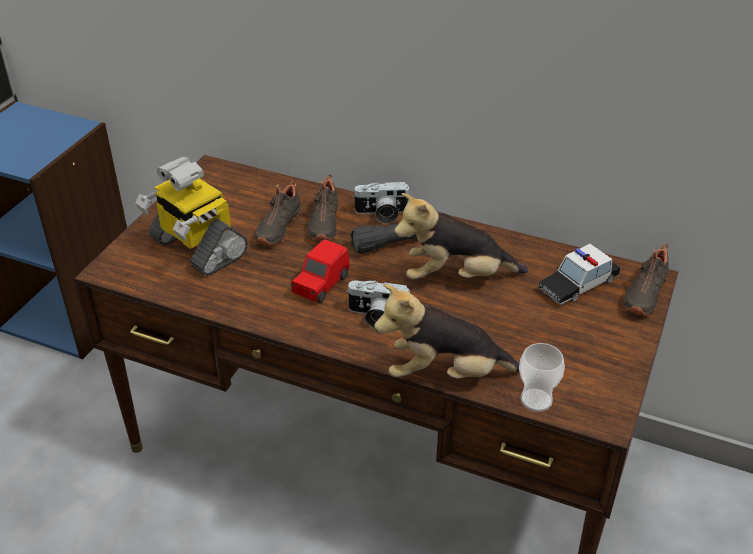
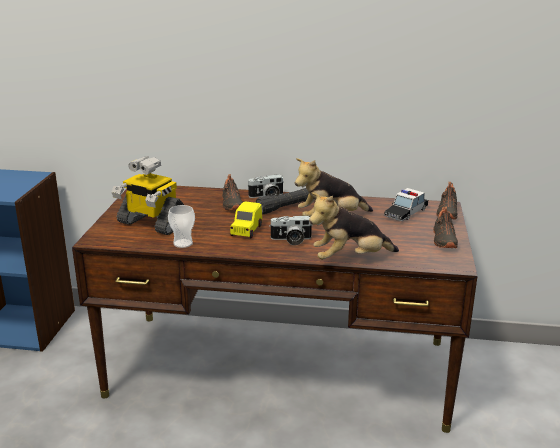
camera: 15 degrees left, 15 degrees down
black shoe [255,180,302,245] -> black shoe moved to [433,206,458,248]
red toy car [291,239,350,303] -> yellow toy car [230,201,262,239]
cup [519,343,565,412] -> cup moved to [168,205,195,248]

